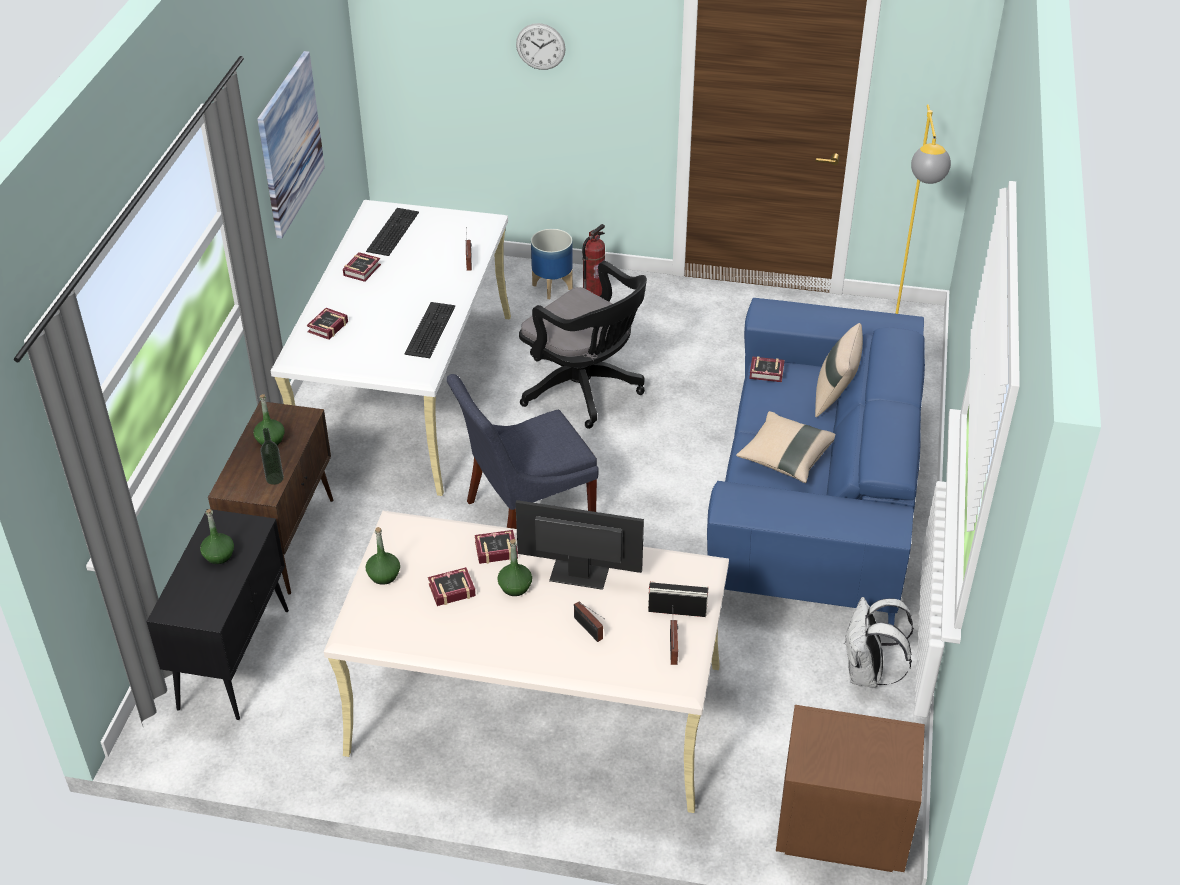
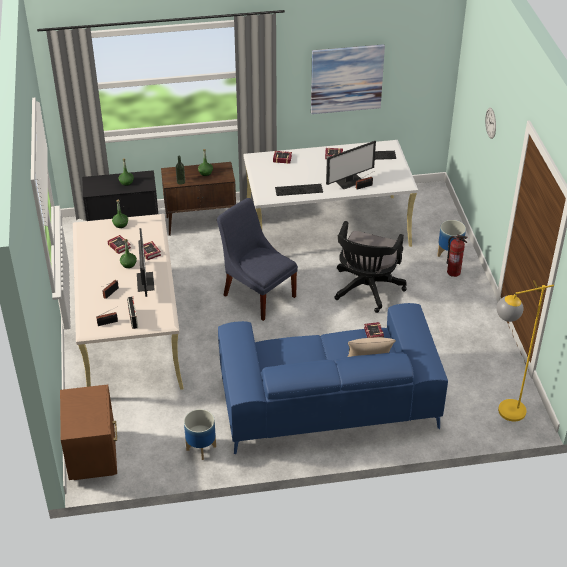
camera: 70 degrees right, 0 degrees up
beige pillow [736,411,835,483] -> none
white backpack [844,597,914,688] -> planter [184,409,216,460]
none -> monitor [326,141,376,189]

